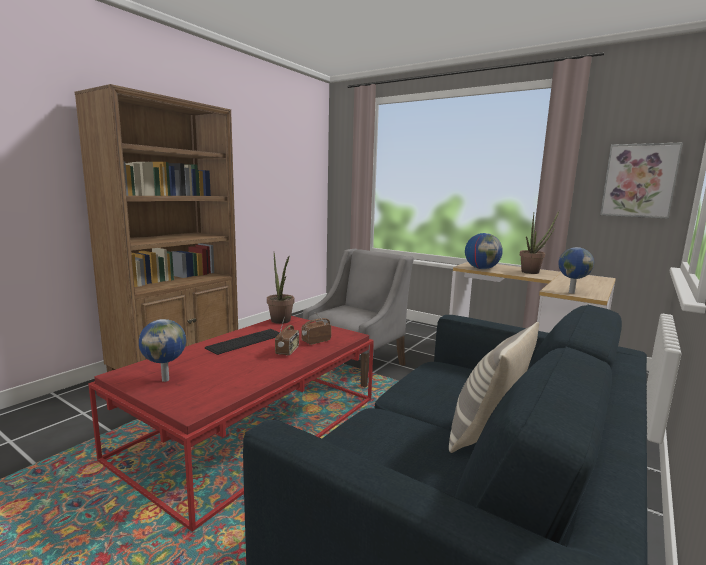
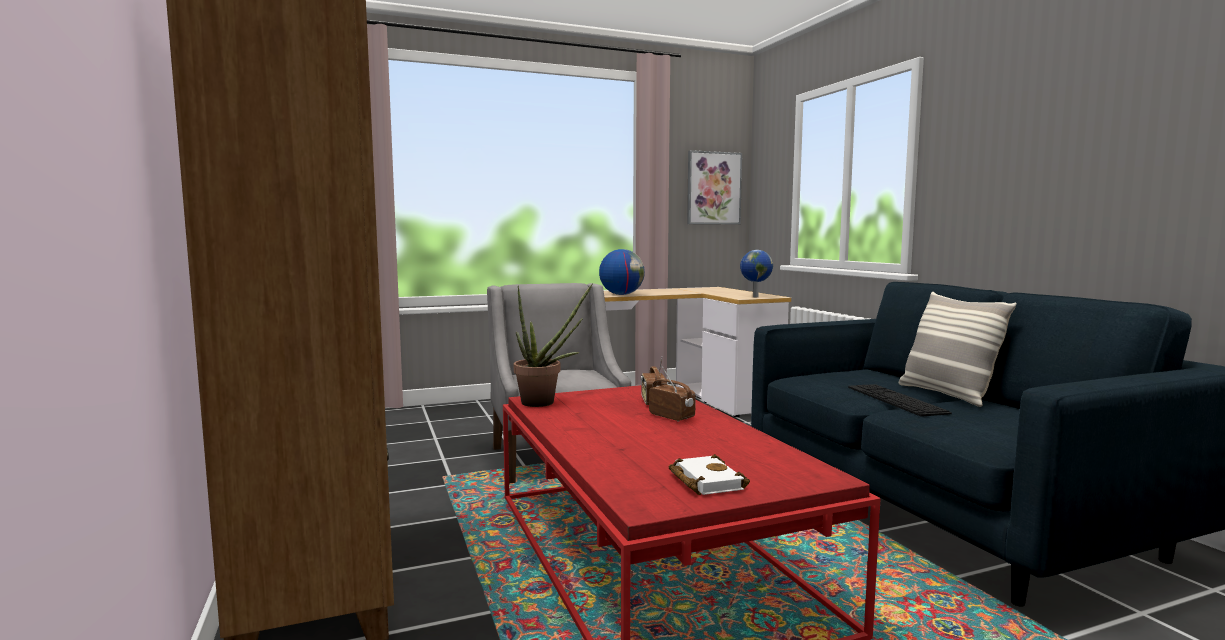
camera: 55 degrees left, 5 degrees down
globe [139,319,186,382] -> white book [669,454,750,495]
keyboard [205,329,280,355] -> keyboard moved to [848,384,952,417]
potted plant [520,211,559,274] -> none

